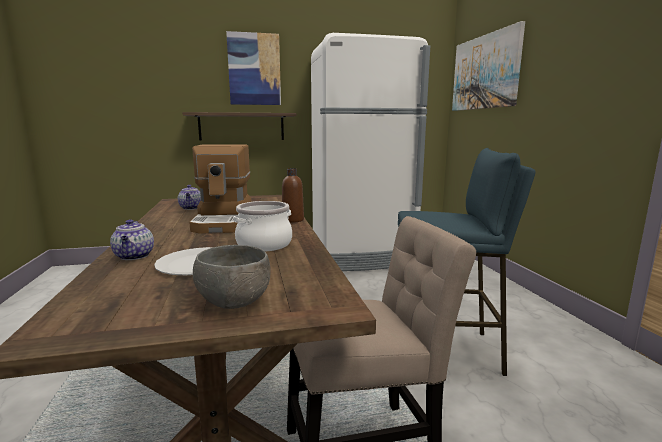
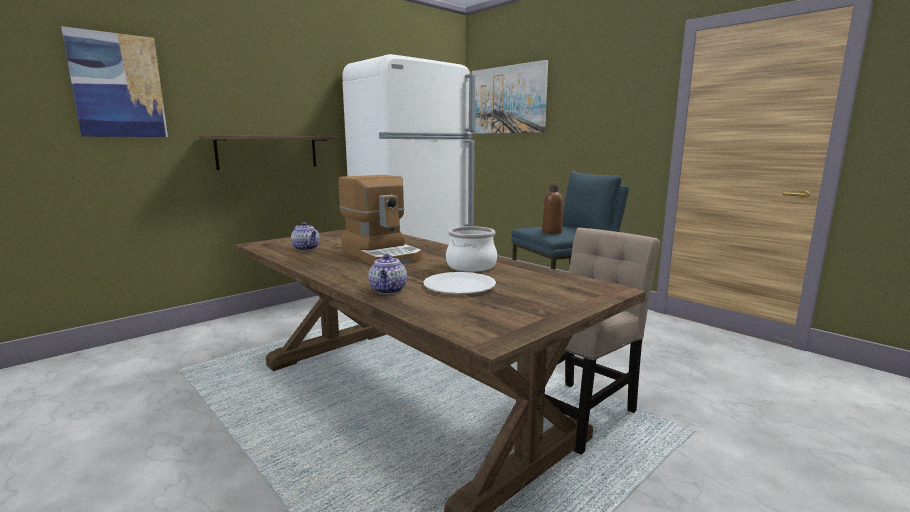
camera: 30 degrees left, 0 degrees up
teapot [110,220,154,260] -> teapot turned 45 degrees clockwise [368,254,407,294]
grey bowl [193,245,271,309] -> none
picture [226,31,281,105] -> picture moved to [62,26,168,137]
brown bottle [282,168,304,223] -> brown bottle moved to [542,185,563,234]

